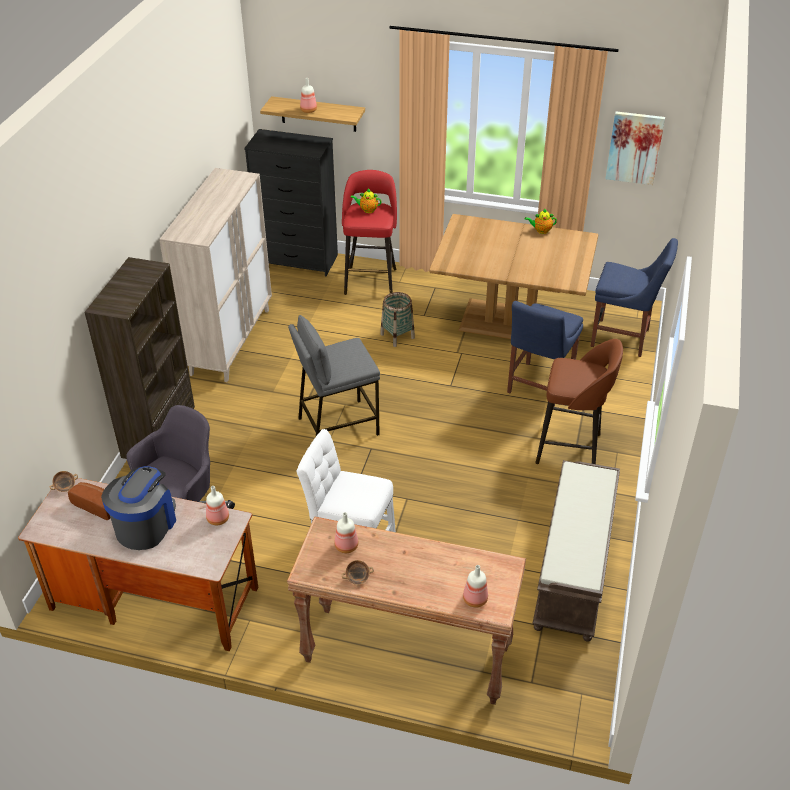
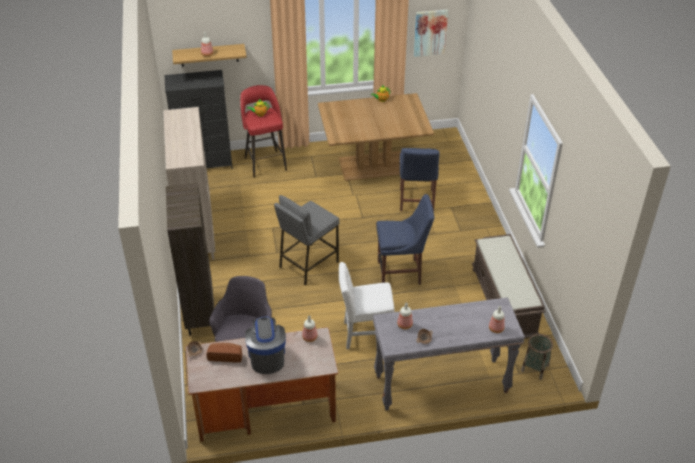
camera: 25 degrees left, 0 degrees up
brown console table [287,516,526,705] -> grey console table [373,297,525,411]
basket [380,292,415,347] -> basket moved to [521,334,553,380]
brown stool [535,339,623,464] -> none
blue chair [591,238,678,357] -> blue chair moved to [376,194,434,285]

